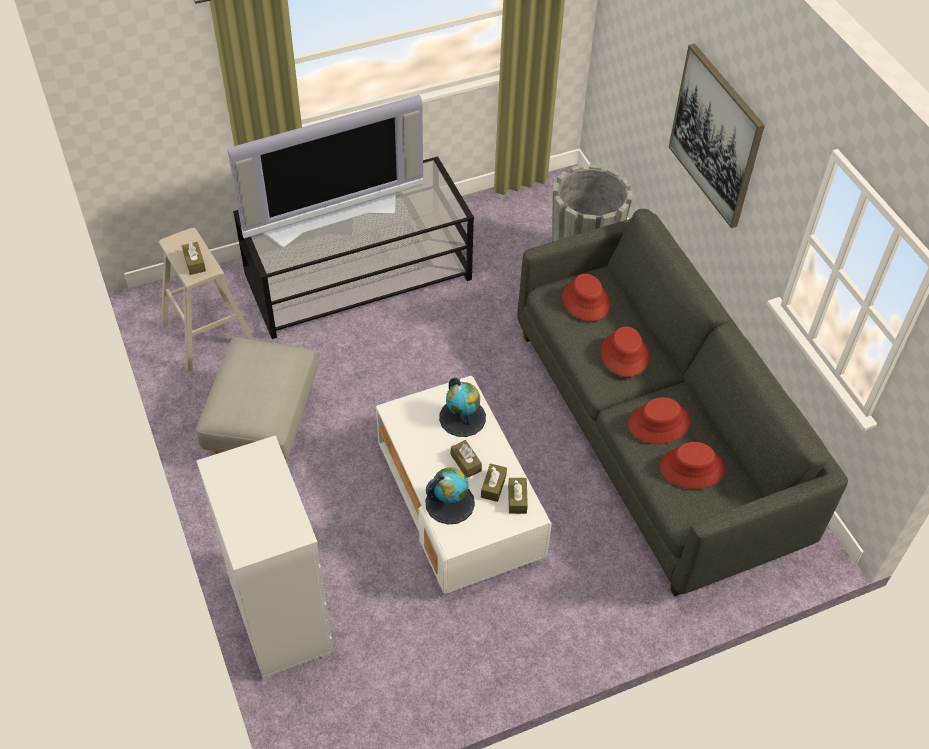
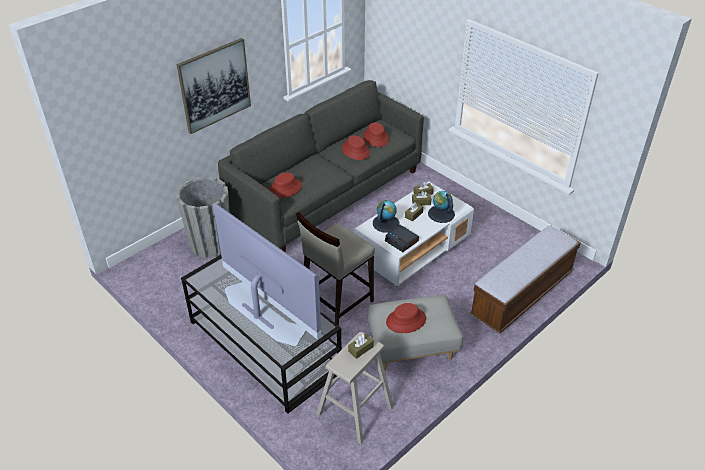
camera: 110 degrees left, 10 degrees down
white dresser [196,435,334,680] -> bench [470,225,581,333]
red hat [601,326,649,377] -> red hat moved to [386,303,426,333]
none -> beige stool [296,212,375,326]
none -> alarm clock [385,225,419,252]

